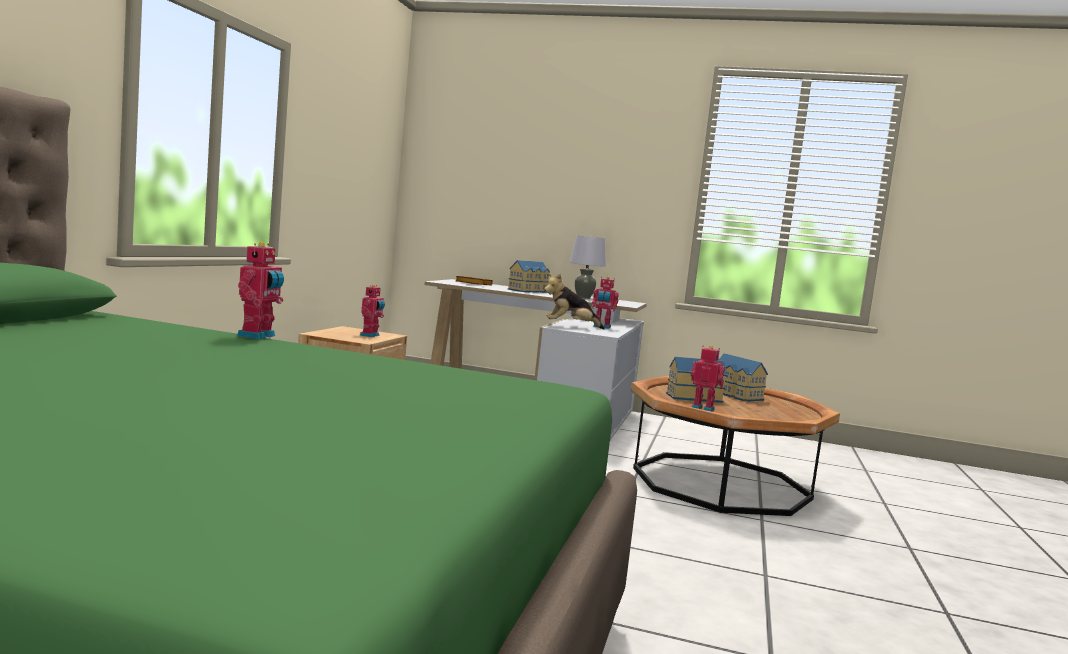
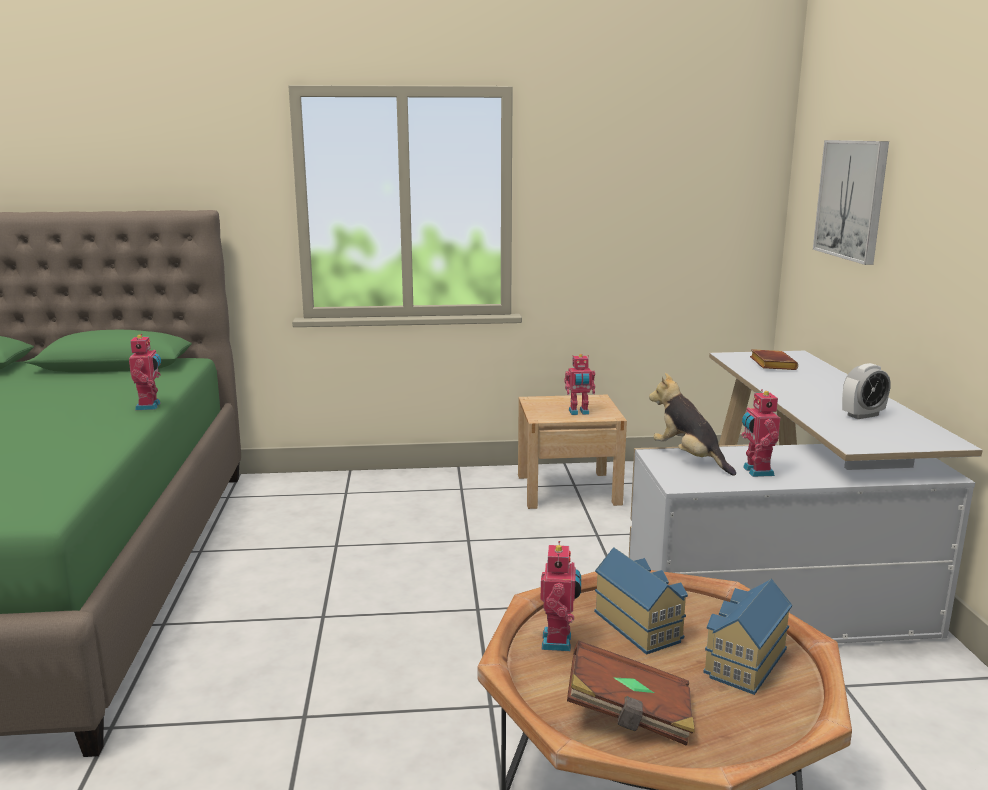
camera: 70 degrees right, 10 degrees up
toy robot [237,242,284,339] -> toy robot turned 90 degrees counterclockwise [129,334,161,410]
toy house [508,260,550,293] -> none
grey table lamp [569,235,606,299] -> alarm clock [842,363,891,419]
none -> brown book [567,640,695,746]
none -> picture [813,140,889,265]

